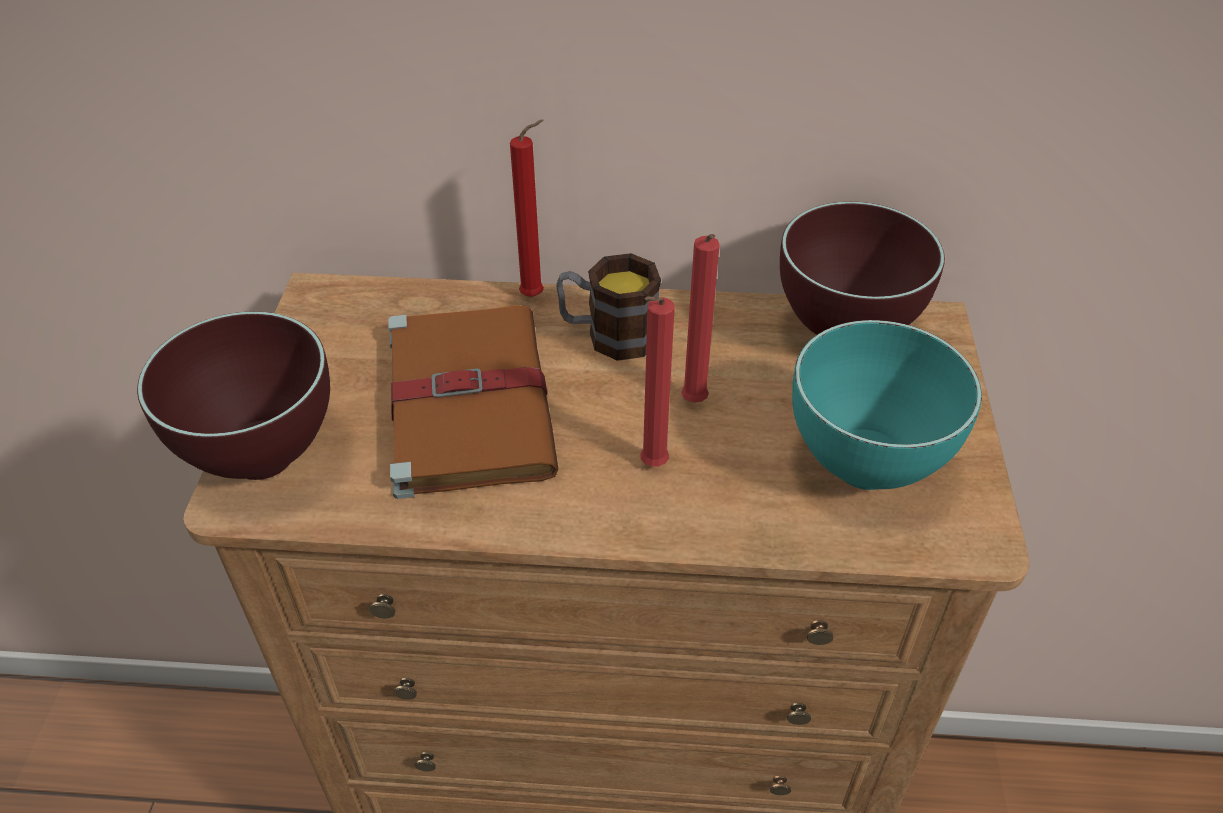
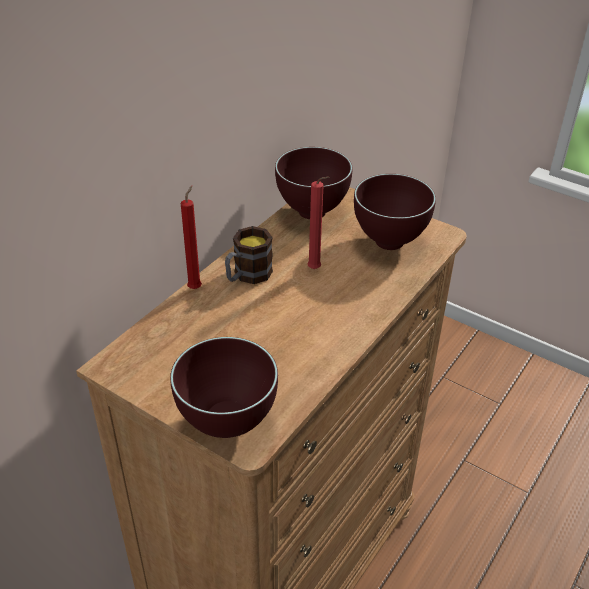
camera: 60 degrees left, 5 degrees down
brown book [388,305,559,499] -> none
red candle [640,296,675,467] -> none
turquoise bowl [792,320,982,490] -> brown bowl [354,174,436,250]

